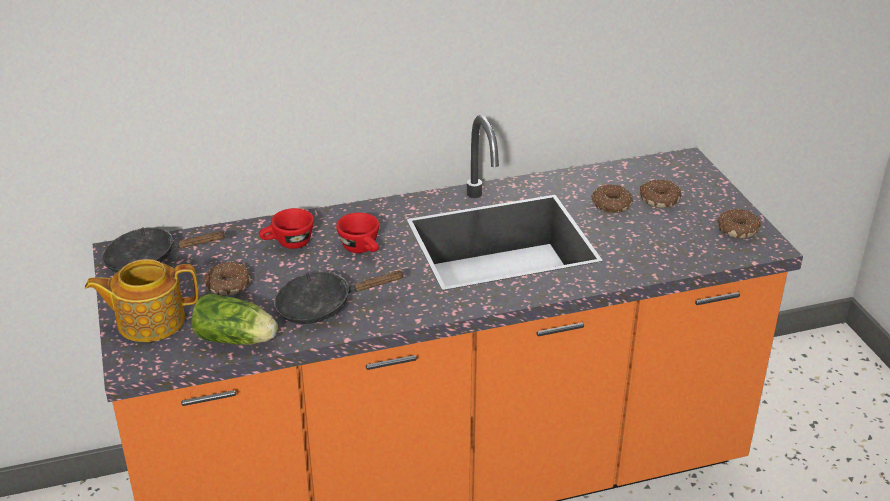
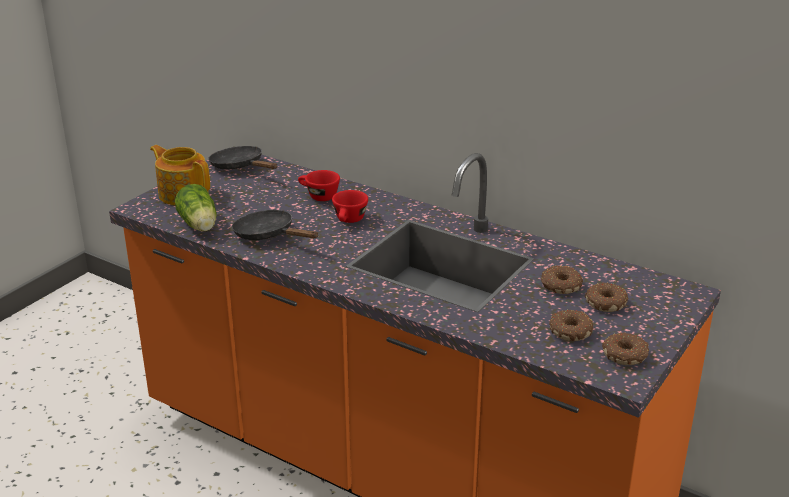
camera: 50 degrees right, 5 degrees down
donut [203,261,251,296] -> donut moved to [549,309,593,341]

